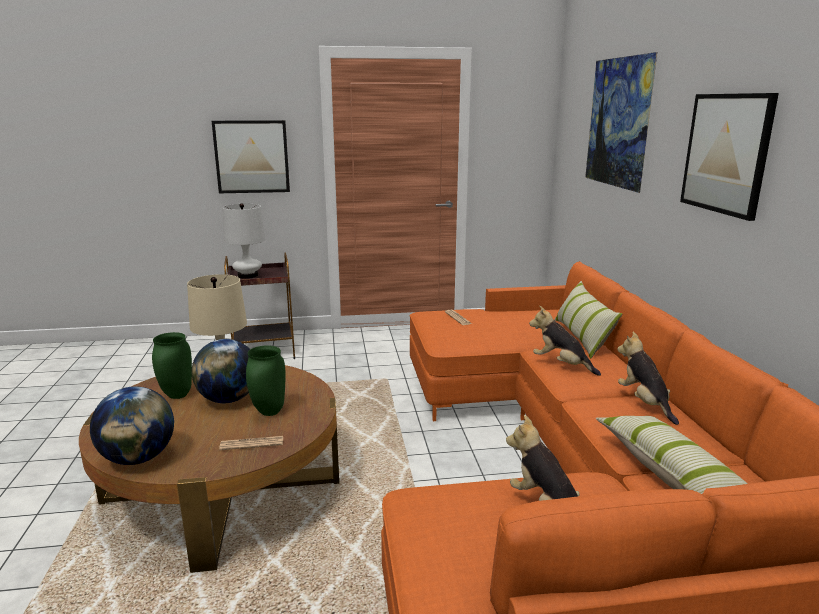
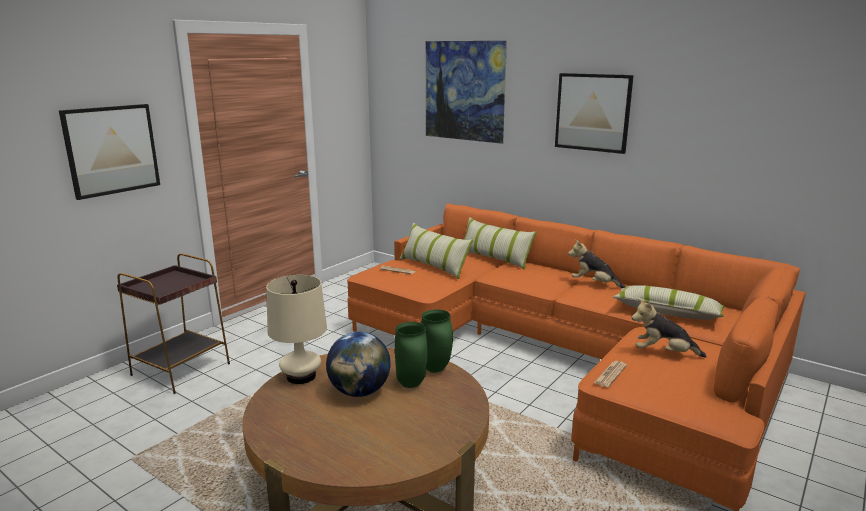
camera: 45 degrees left, 0 degrees up
globe [90,386,174,465] -> none
green vase [152,332,192,399] -> green vase moved to [421,309,453,373]
newspaper [219,436,283,450] -> newspaper moved to [594,361,627,387]
white table lamp [223,203,266,279] -> none
plush toy [529,306,601,376] -> none
none -> pillow [399,222,473,279]

